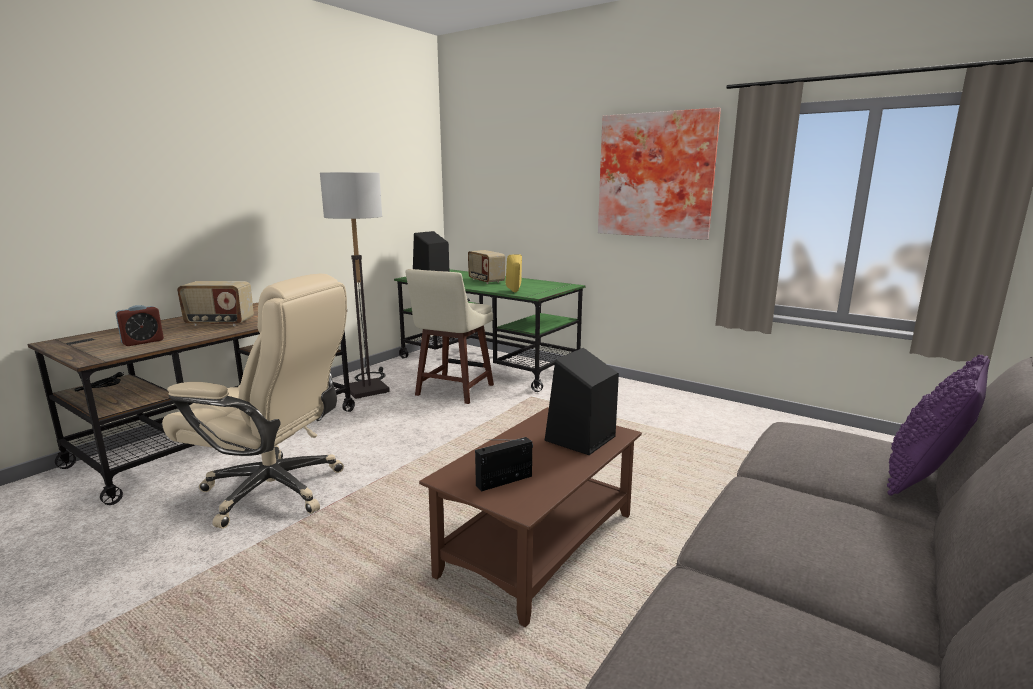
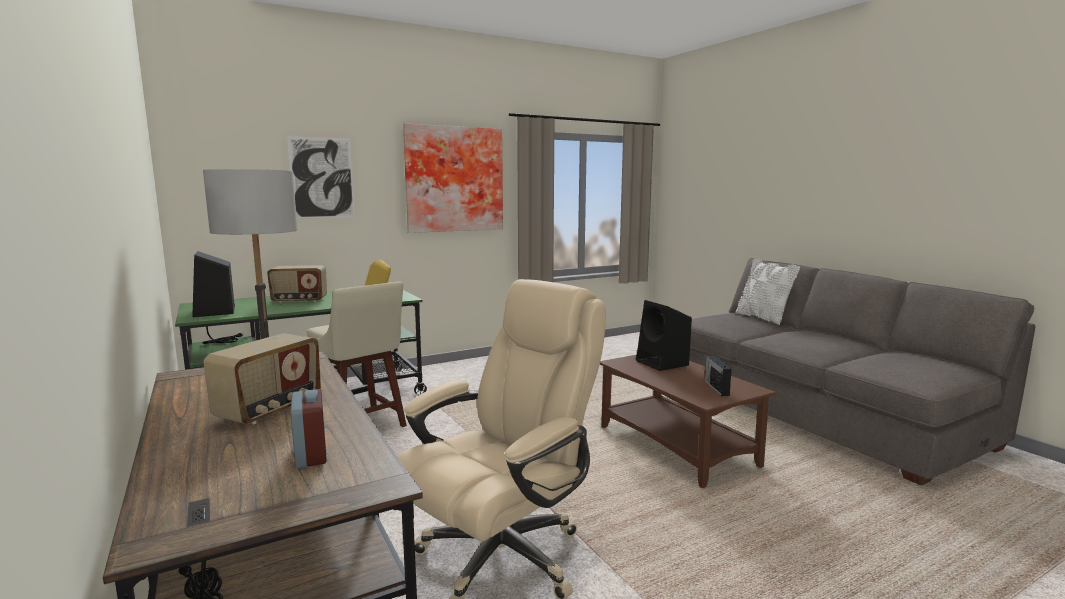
camera: 65 degrees left, 5 degrees down
purple pillow [887,355,990,496] -> white pillow [735,259,800,325]
none -> picture [287,136,355,219]

